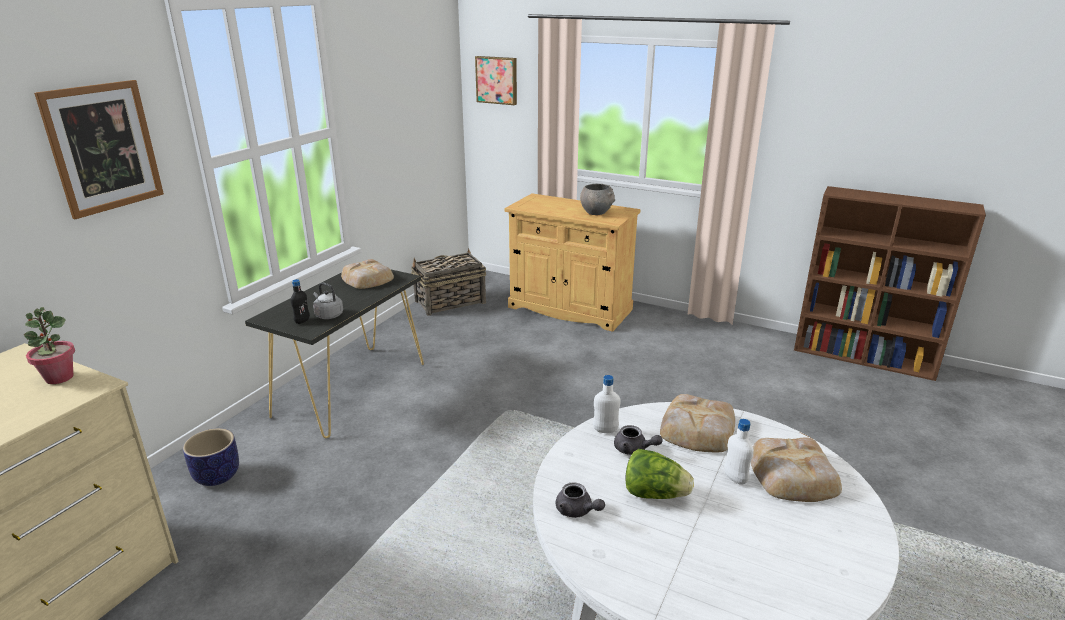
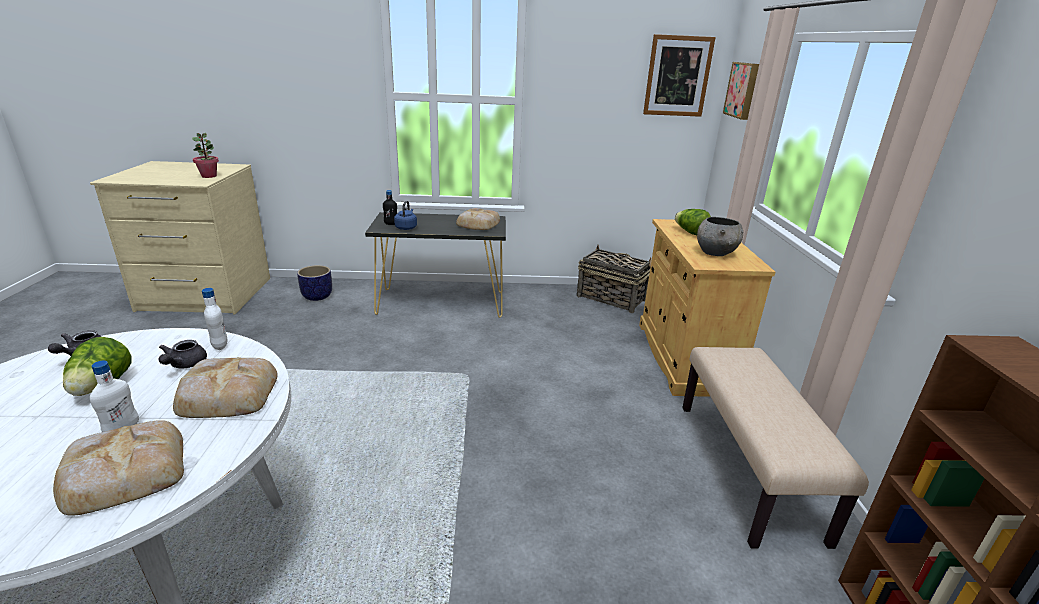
camera: 60 degrees right, 0 degrees up
picture [34,80,164,219] -> picture moved to [643,34,716,117]
grey kettle [313,283,343,319] -> blue kettle [394,201,417,230]
none -> lettuce [675,209,711,235]
none -> beige bench [682,347,869,549]

